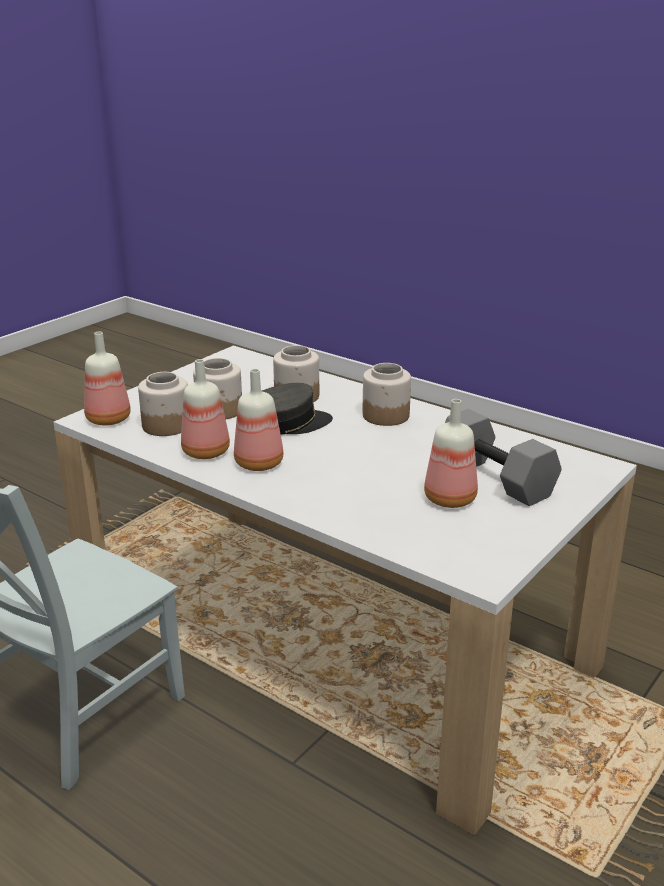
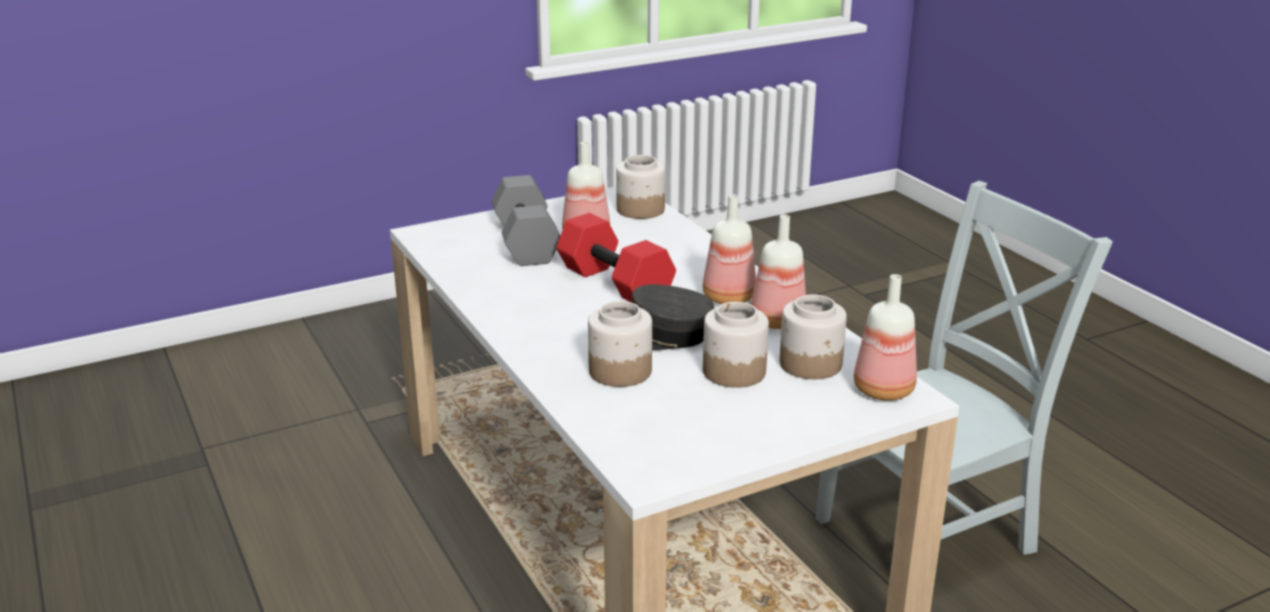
camera: 155 degrees left, 0 degrees up
jar [363,363,411,426] -> jar moved to [616,155,665,219]
none -> red dumbbell [556,213,676,303]

